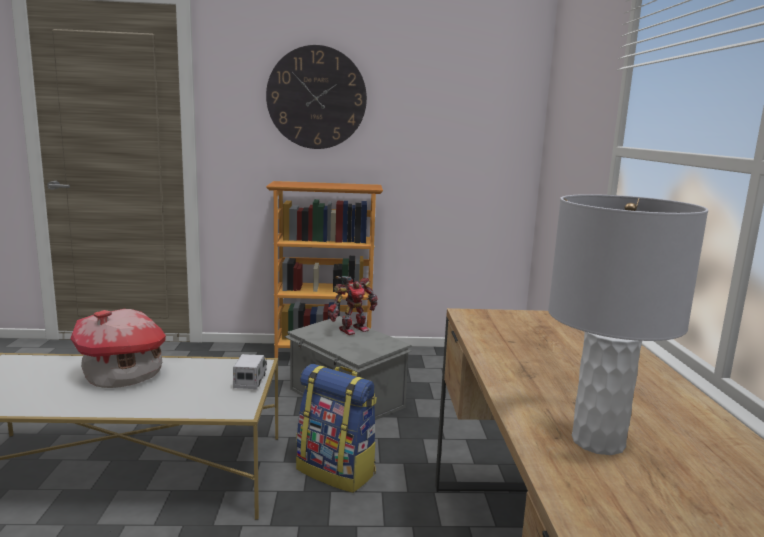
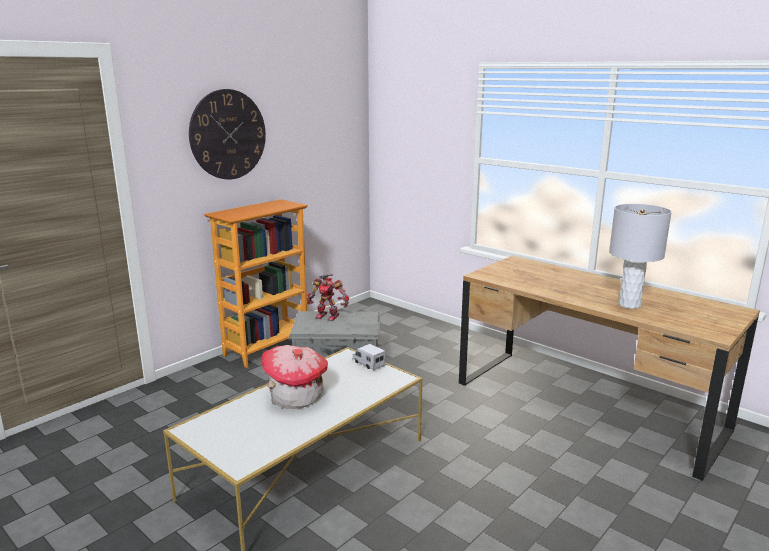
camera: 45 degrees left, 5 degrees up
backpack [296,364,377,493] -> none
toy robot [327,276,378,335] -> toy robot turned 105 degrees clockwise [307,274,349,321]

